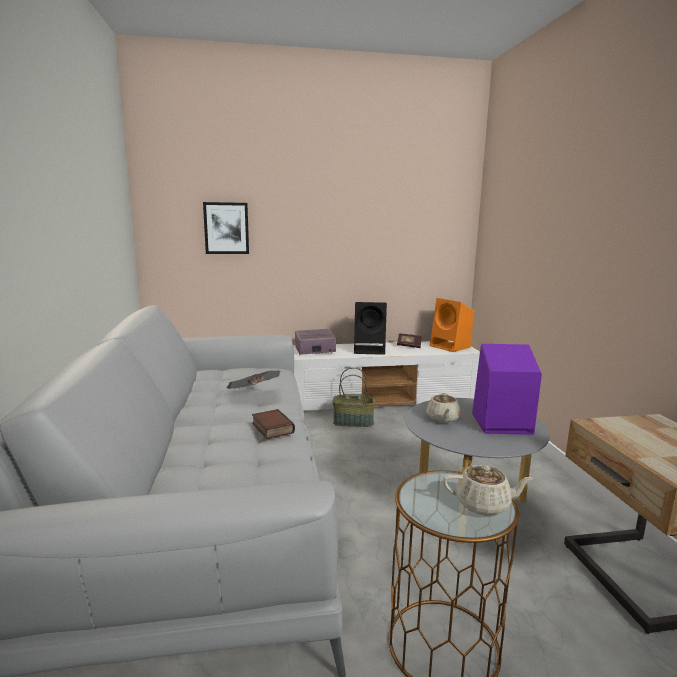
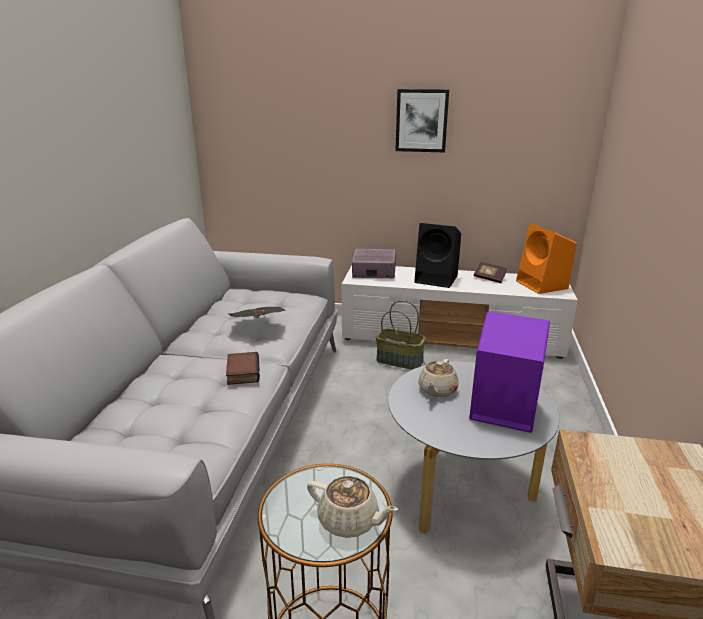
camera: 20 degrees right, 10 degrees up
picture [203,202,249,254] -> picture moved to [395,89,449,152]

